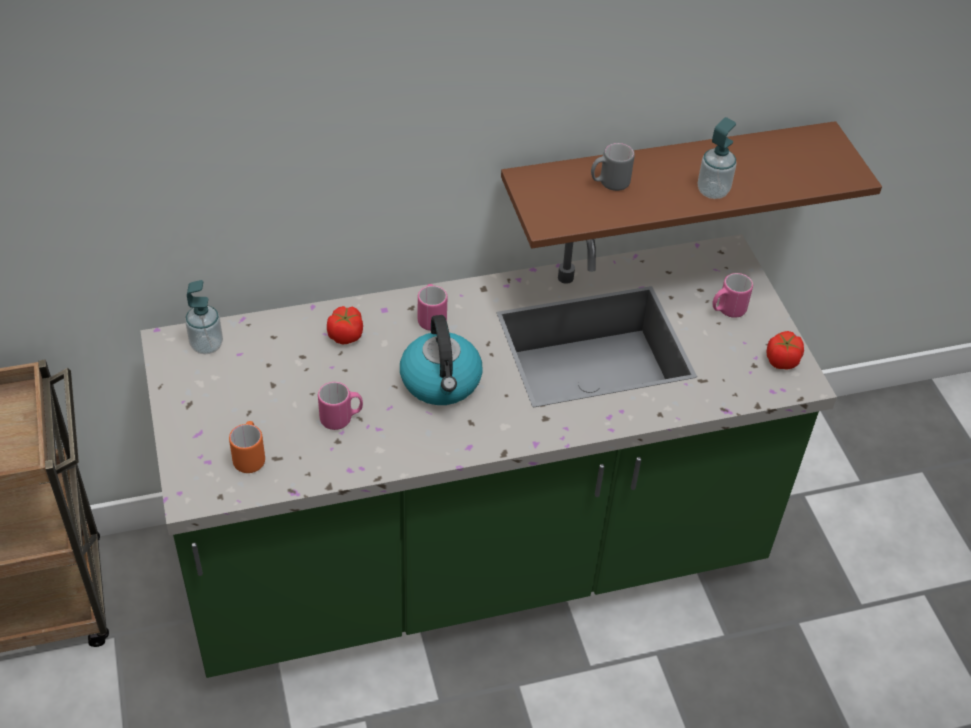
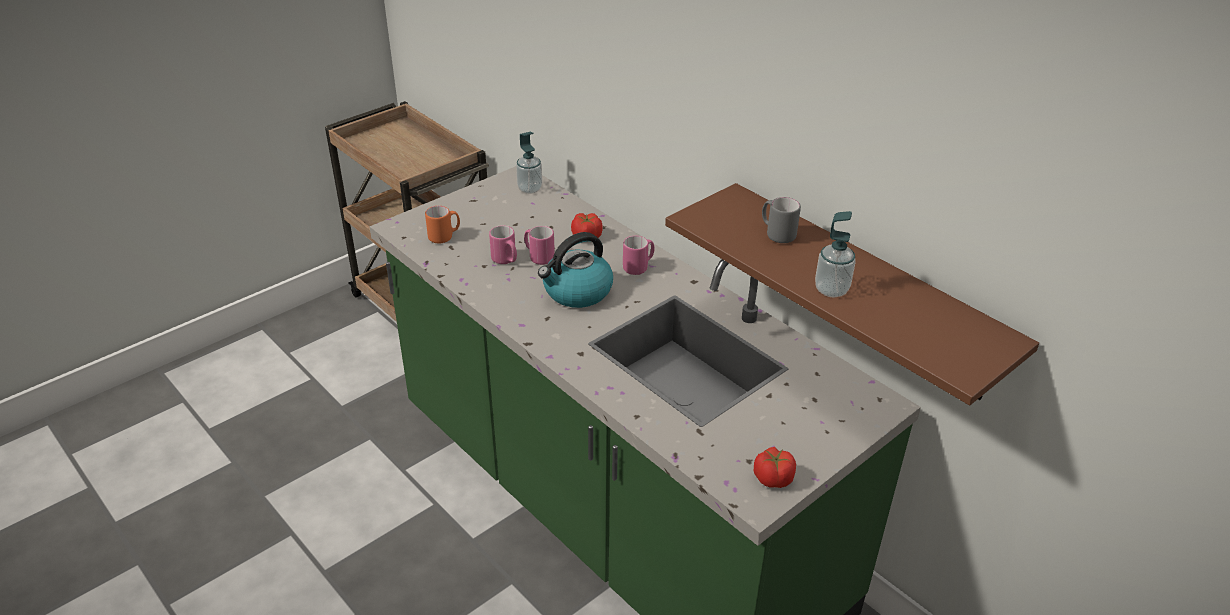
camera: 65 degrees right, 10 degrees down
pink mug [712,273,753,318] -> pink mug moved to [524,226,555,265]

